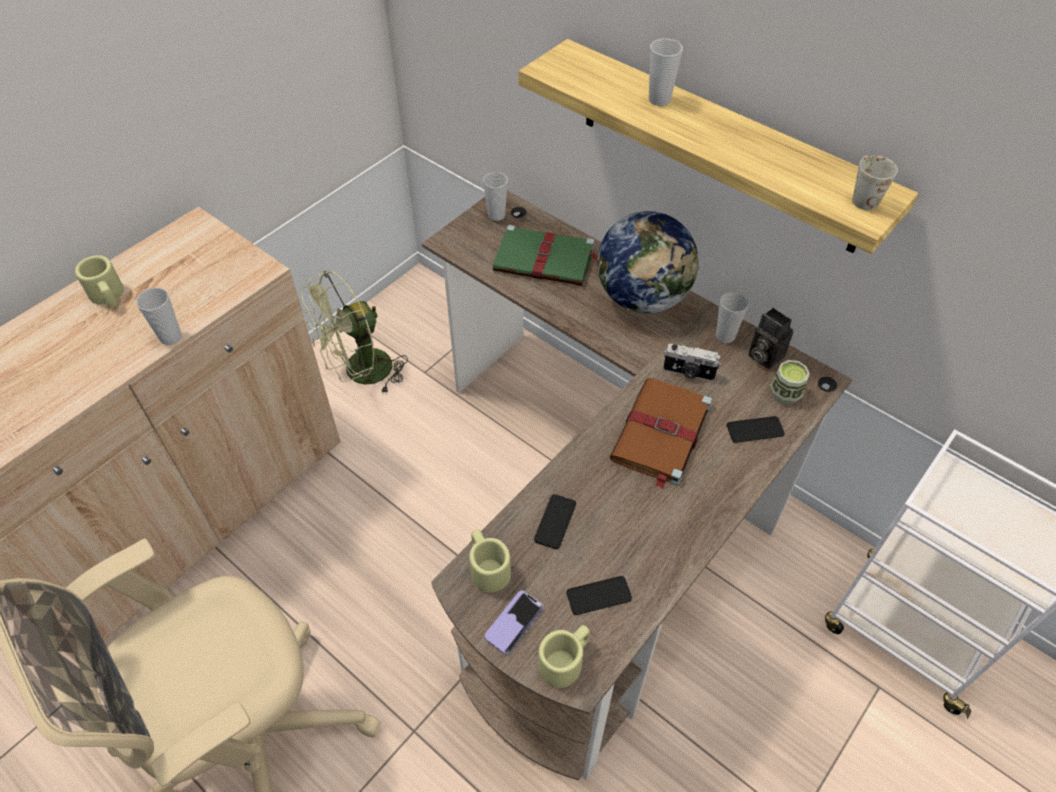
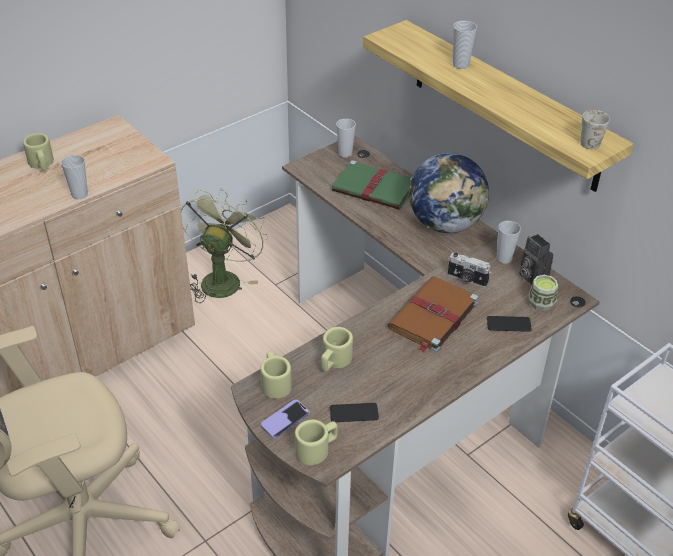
camera: 10 degrees right, 10 degrees down
green fan [301,270,408,394] -> green fan turned 135 degrees clockwise [181,189,268,303]
phone [534,494,576,549] -> beige mug [321,327,353,371]

